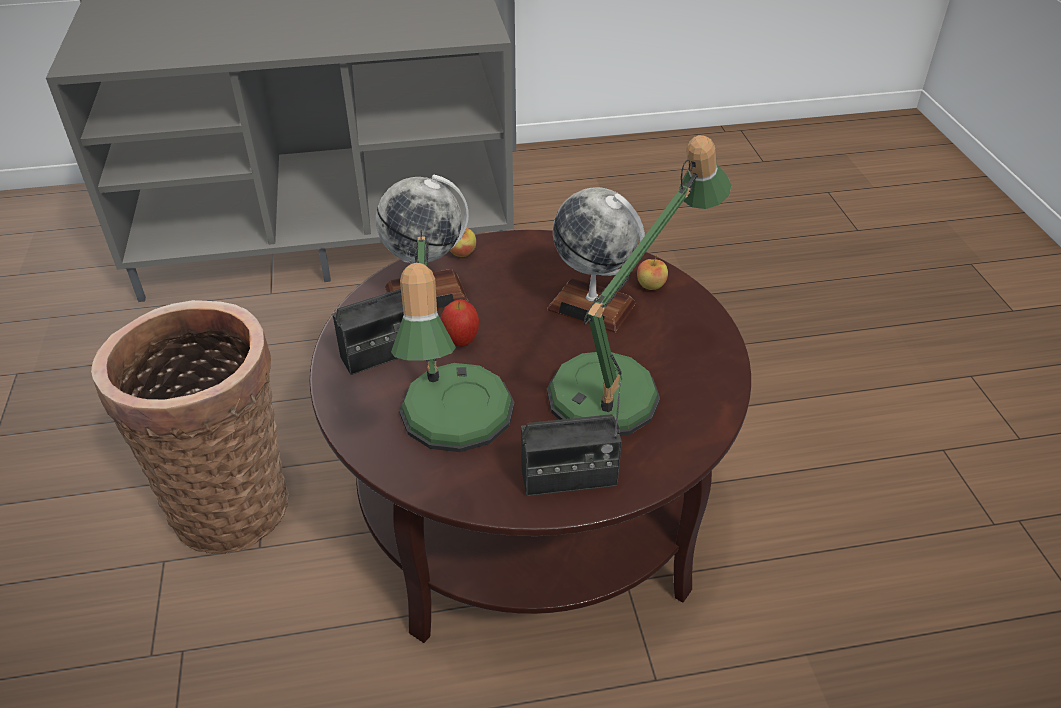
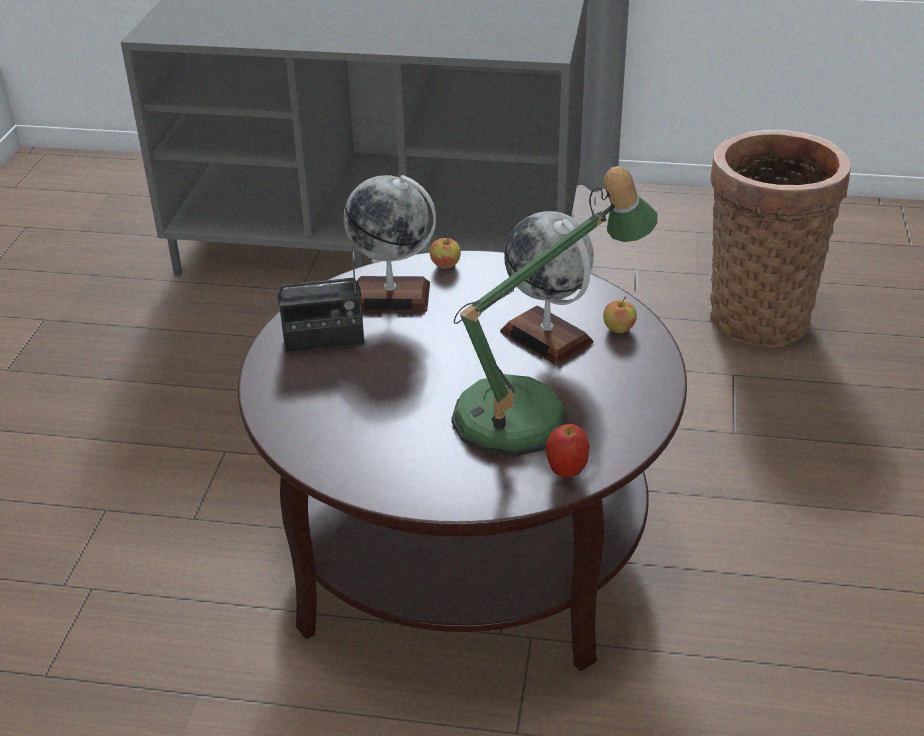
camera: 20 degrees right, 5 degrees down
basket [91,300,289,554] -> basket moved to [710,130,851,348]
table lamp [391,230,514,452] -> none
apple [441,299,479,347] -> apple moved to [546,424,590,478]
radio [521,382,622,496] -> none

